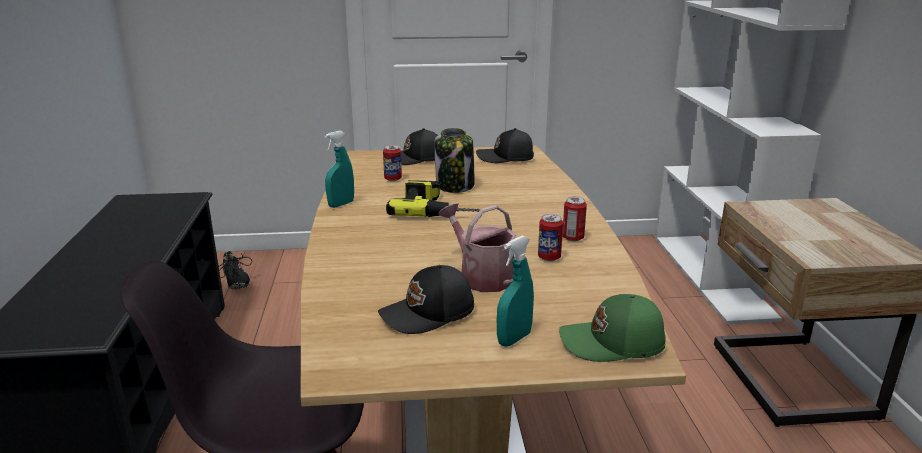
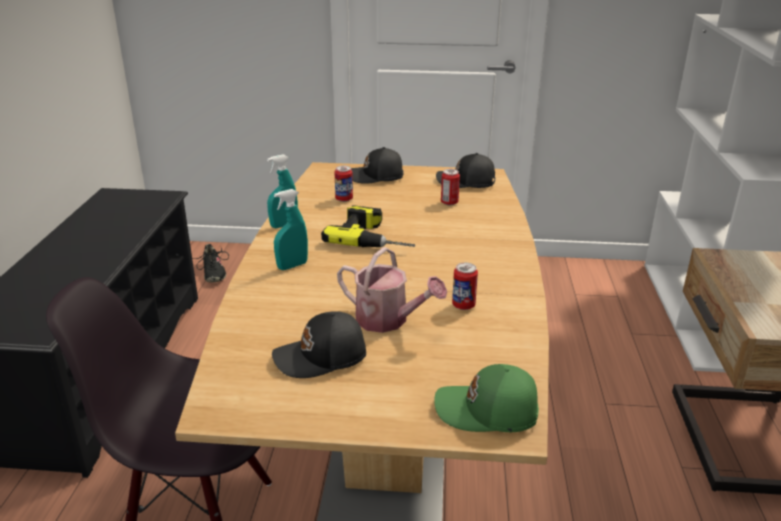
camera: 10 degrees right, 5 degrees up
jar [434,128,475,193] -> none
watering can [438,203,516,292] -> watering can turned 150 degrees clockwise [337,247,447,333]
turquoise spray bottle [497,236,534,347] -> turquoise spray bottle moved to [274,189,308,270]
can [562,197,587,241] -> can moved to [441,169,460,205]

